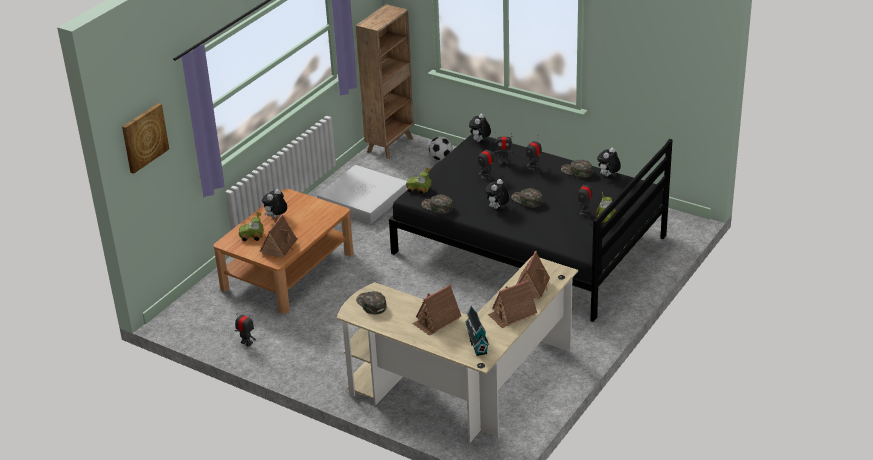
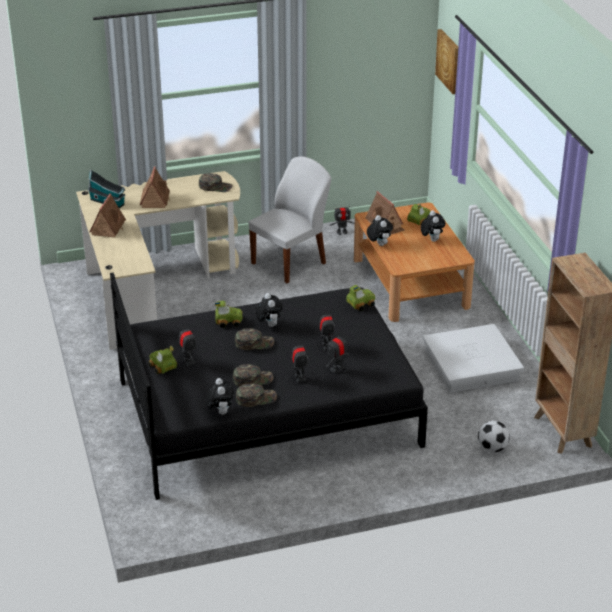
camera: 130 degrees right, 0 degrees up
green cap [421,195,453,214] -> green cap moved to [233,364,273,387]
plush toy [469,113,491,142] -> plush toy moved to [367,215,393,246]
toy house [516,251,550,299] -> none
none -> toy car [215,301,243,328]
none -> white chair [249,156,331,283]

